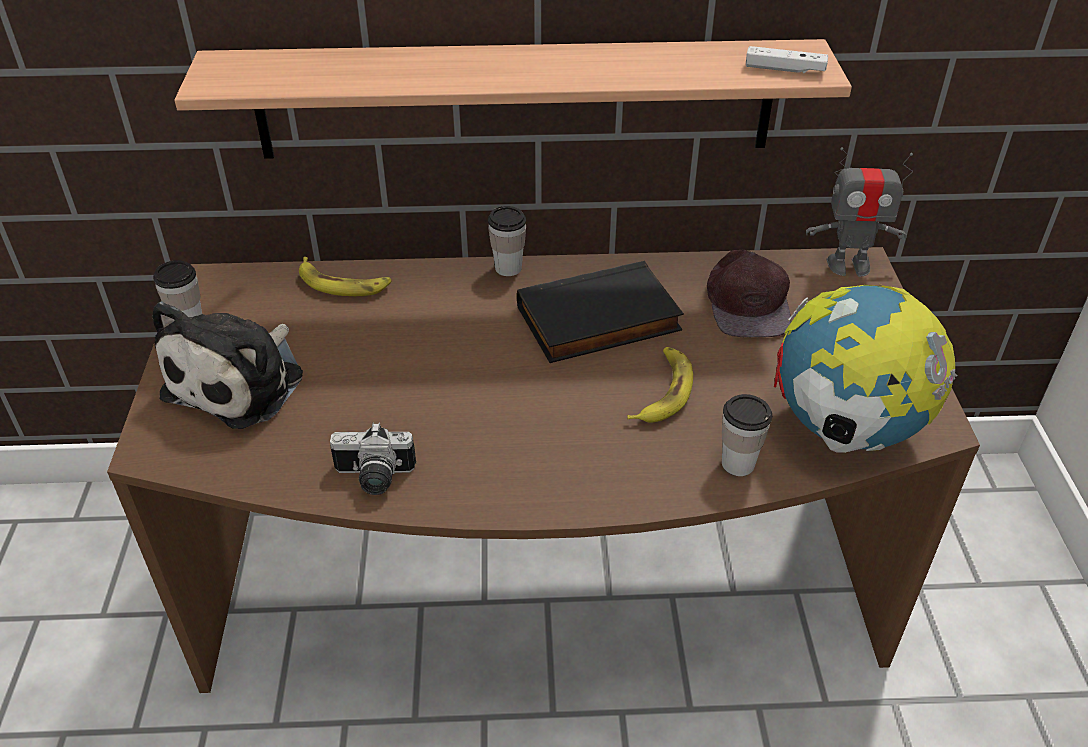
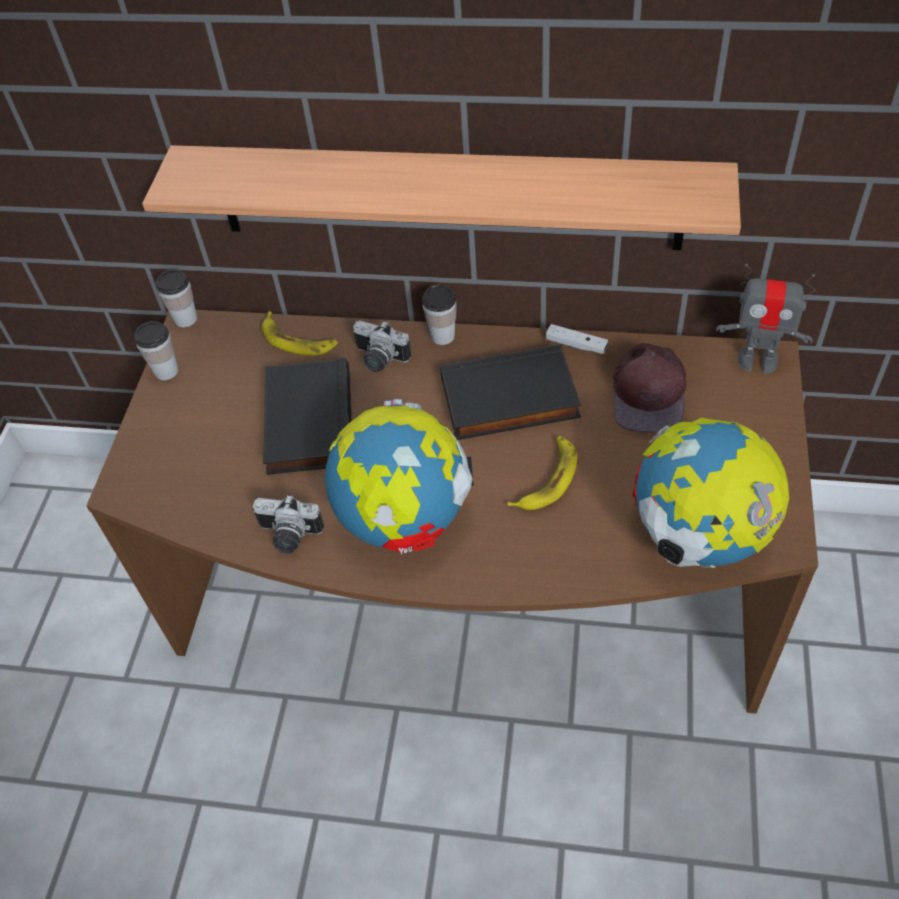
camera: 15 degrees right, 10 degrees up
plush toy [153,301,303,429] -> none
cup [722,394,772,476] -> cup moved to [156,269,197,327]
white game controller [746,46,828,73] -> white game controller moved to [546,324,608,354]
none -> black book [263,357,351,475]
none -> globe [325,399,474,554]
none -> camera [353,320,411,372]

